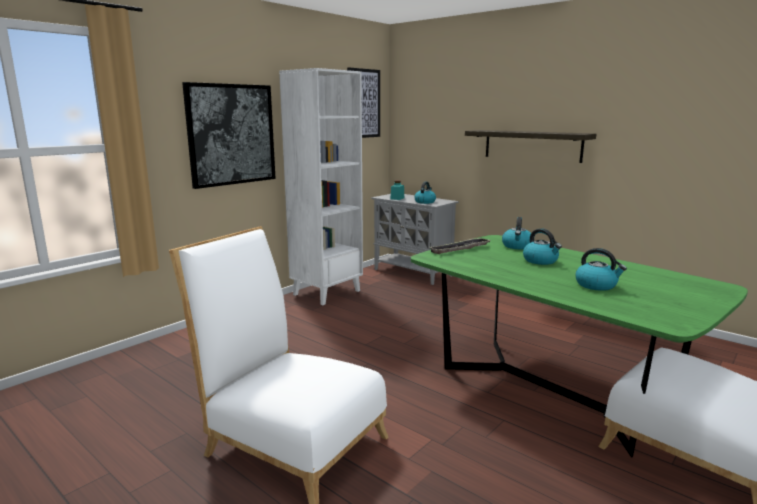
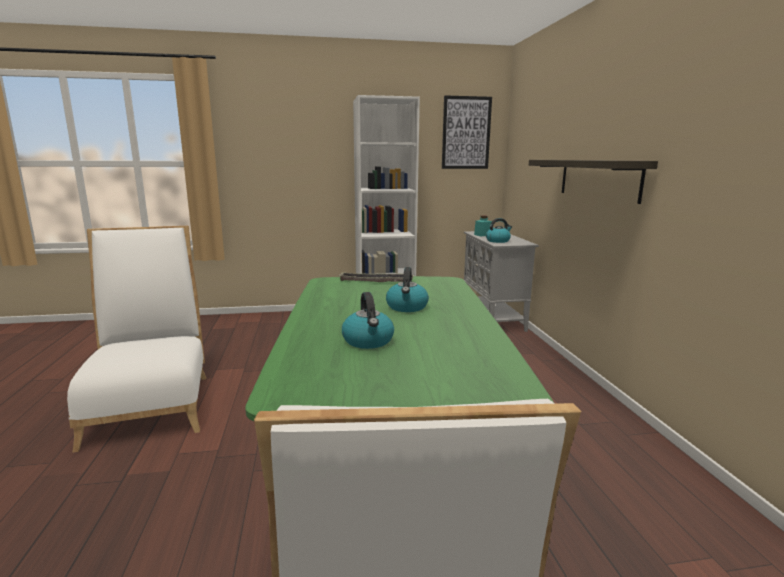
camera: 40 degrees right, 0 degrees up
picture [182,82,276,189] -> none
kettle [502,217,531,249] -> none

